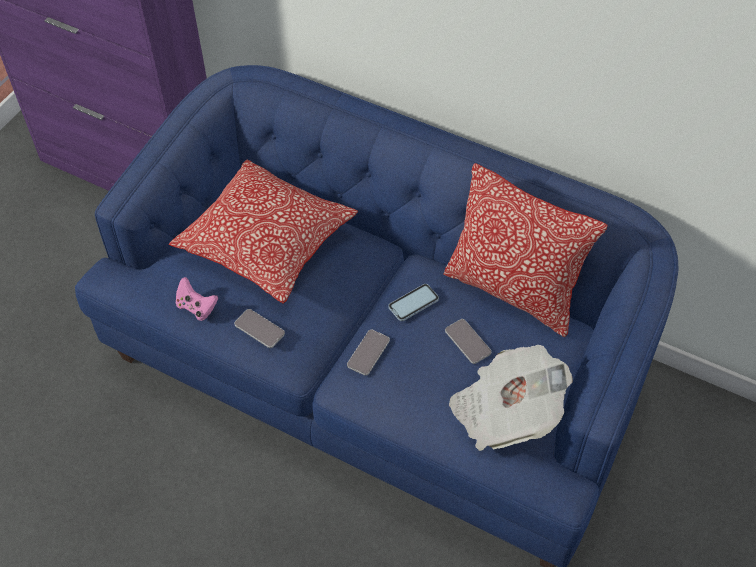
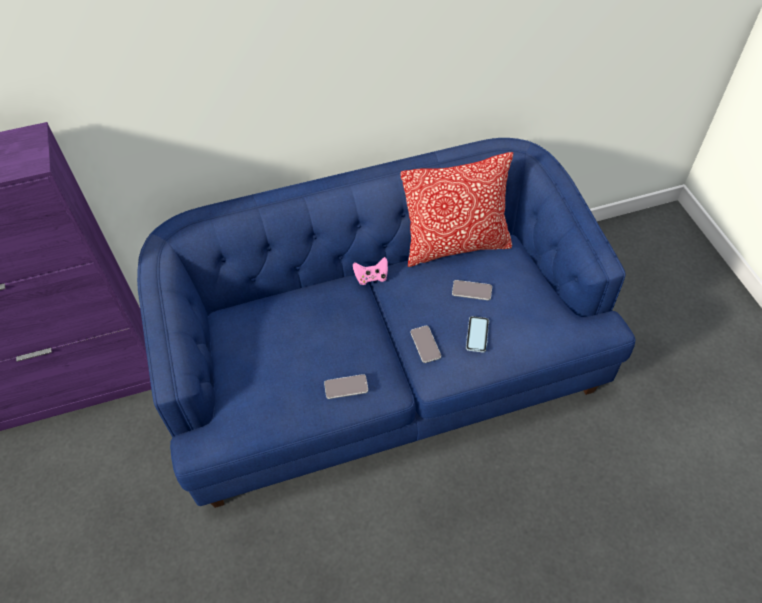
camera: 45 degrees left, 0 degrees up
pillow [169,159,358,304] -> none
pink game controller [176,277,218,321] -> pink game controller moved to [353,257,388,285]
phone [388,284,439,321] -> phone moved to [466,316,489,353]
newspaper [449,345,573,451] -> none

